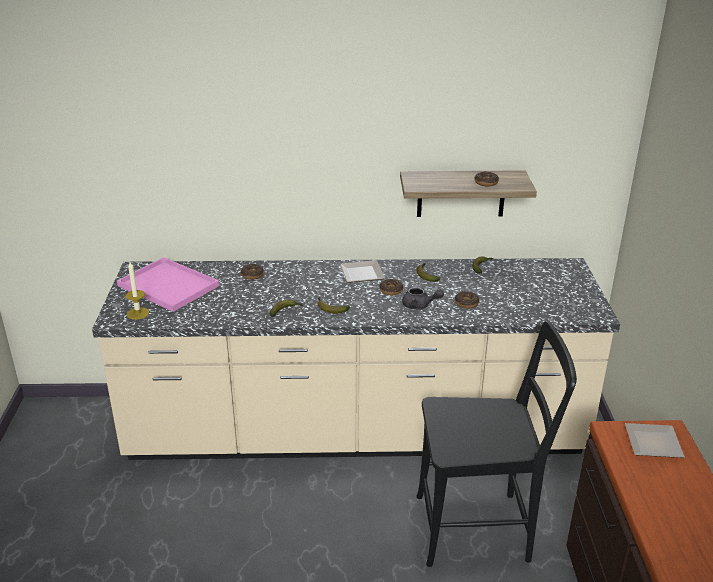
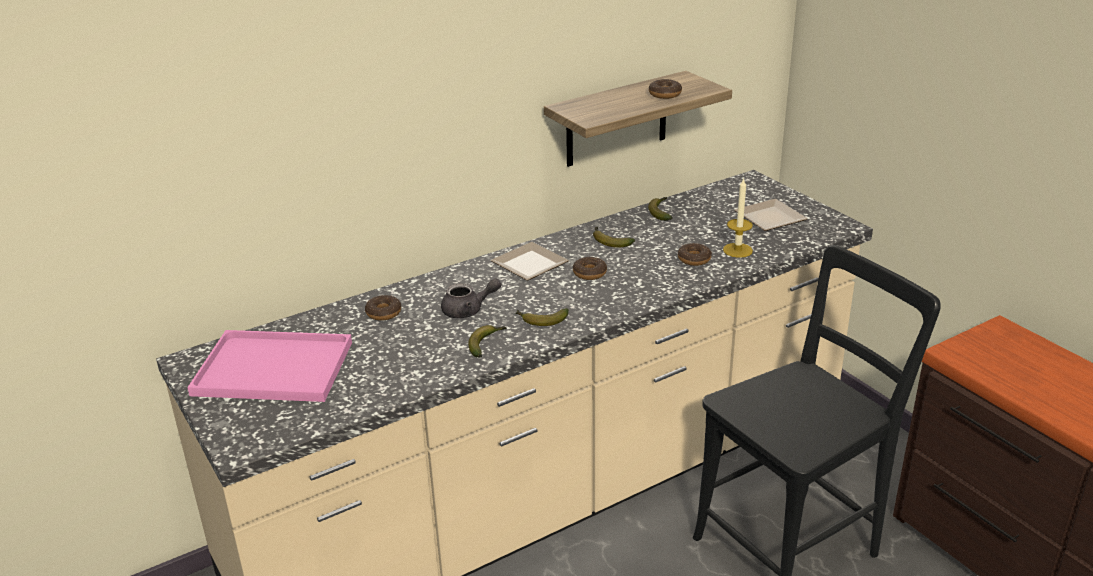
camera: 30 degrees left, 0 degrees up
candle [125,262,149,320] -> candle moved to [723,178,753,258]
grey teapot [402,286,444,310] -> grey teapot moved to [441,278,501,318]
plate [625,423,685,458] -> plate moved to [734,199,808,231]

